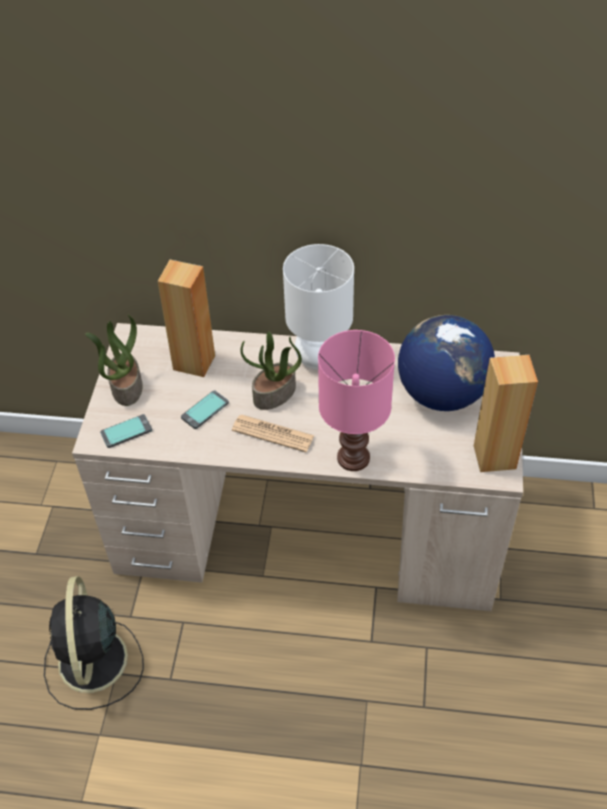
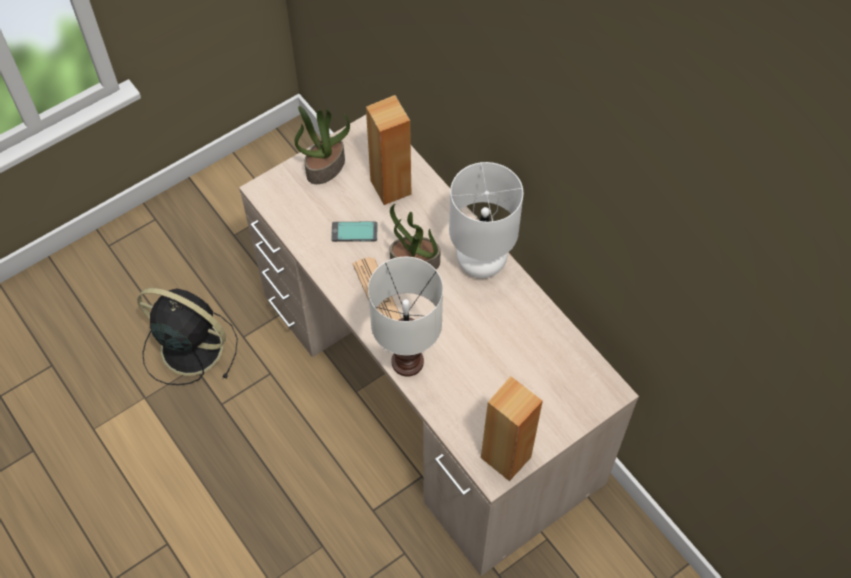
camera: 45 degrees right, 10 degrees up
black fan [44,576,144,710] -> black fan turned 75 degrees clockwise [137,288,238,385]
phone [100,414,152,448] -> none
pink table lamp [318,330,395,471] -> white table lamp [368,257,443,377]
globe [398,315,495,411] -> none

